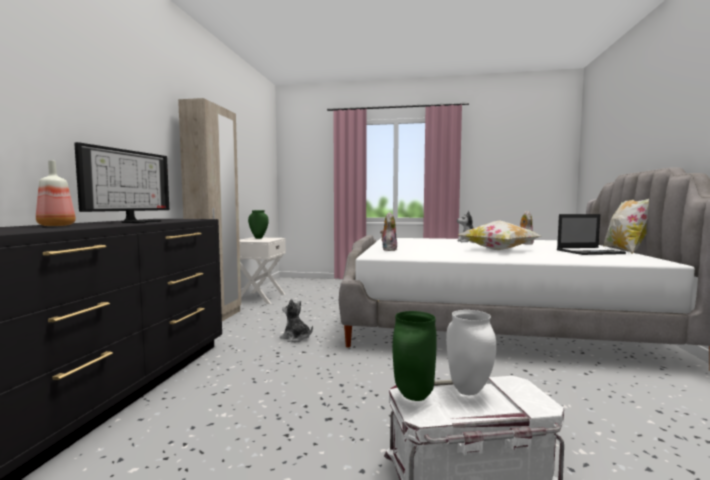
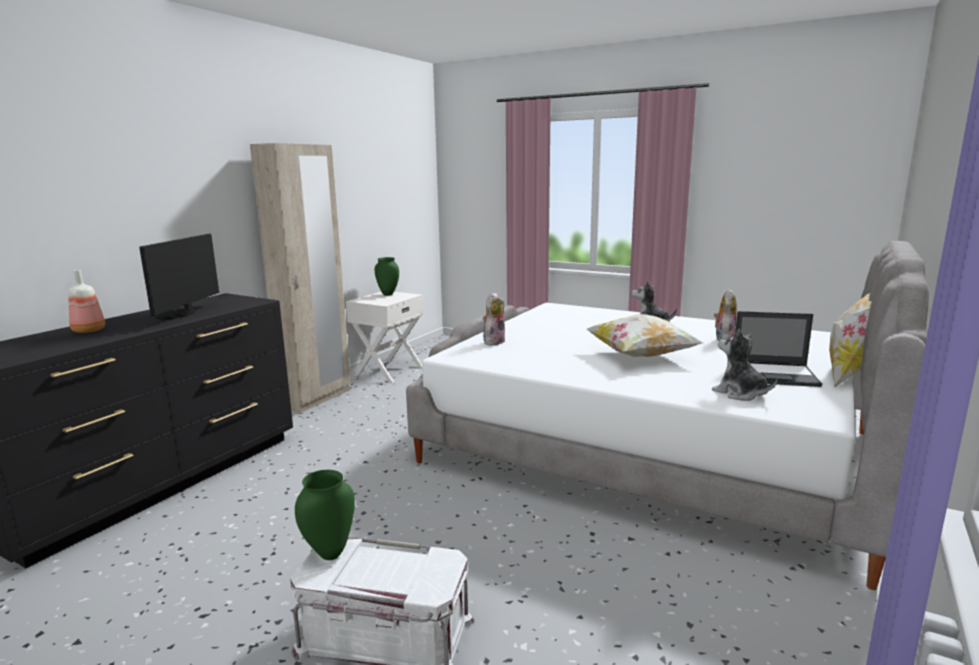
camera: 20 degrees right, 10 degrees up
monitor [74,142,169,223] -> monitor turned 150 degrees clockwise [139,234,219,320]
plush toy [280,299,313,342] -> plush toy moved to [712,329,778,401]
white vase [446,310,496,395] -> none

